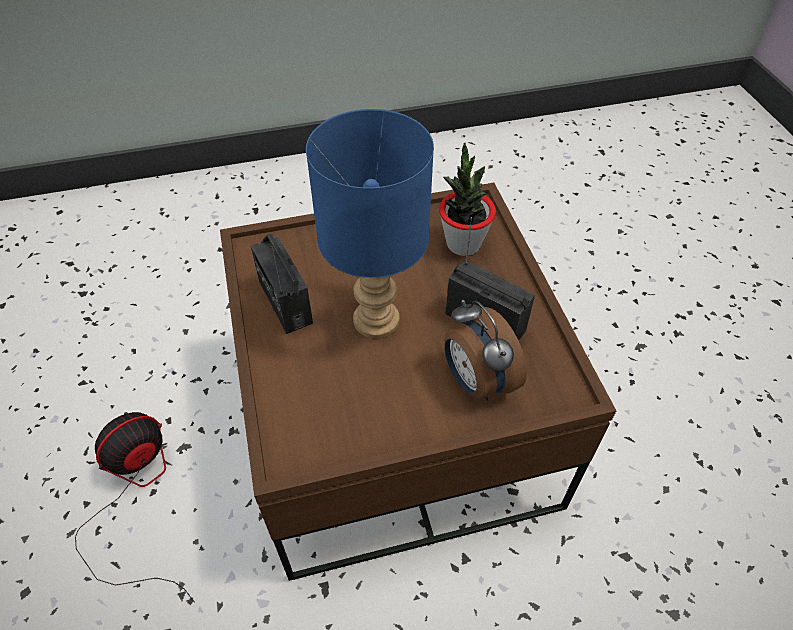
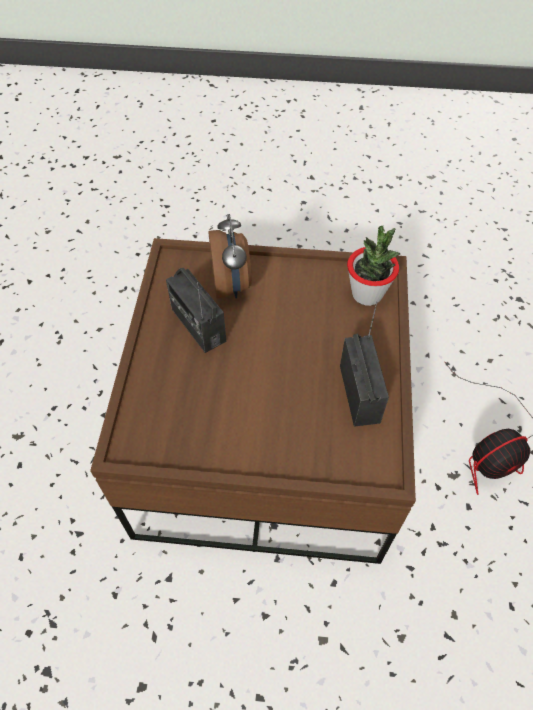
camera: 160 degrees left, 5 degrees up
blue table lamp [306,109,434,339] -> none
potted plant [439,142,496,256] -> potted plant moved to [347,226,400,306]

